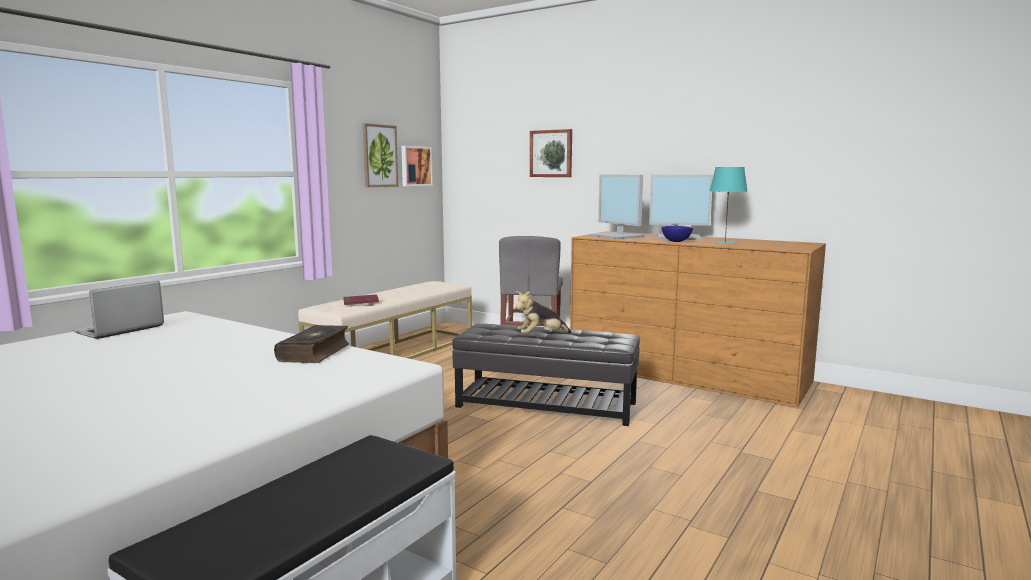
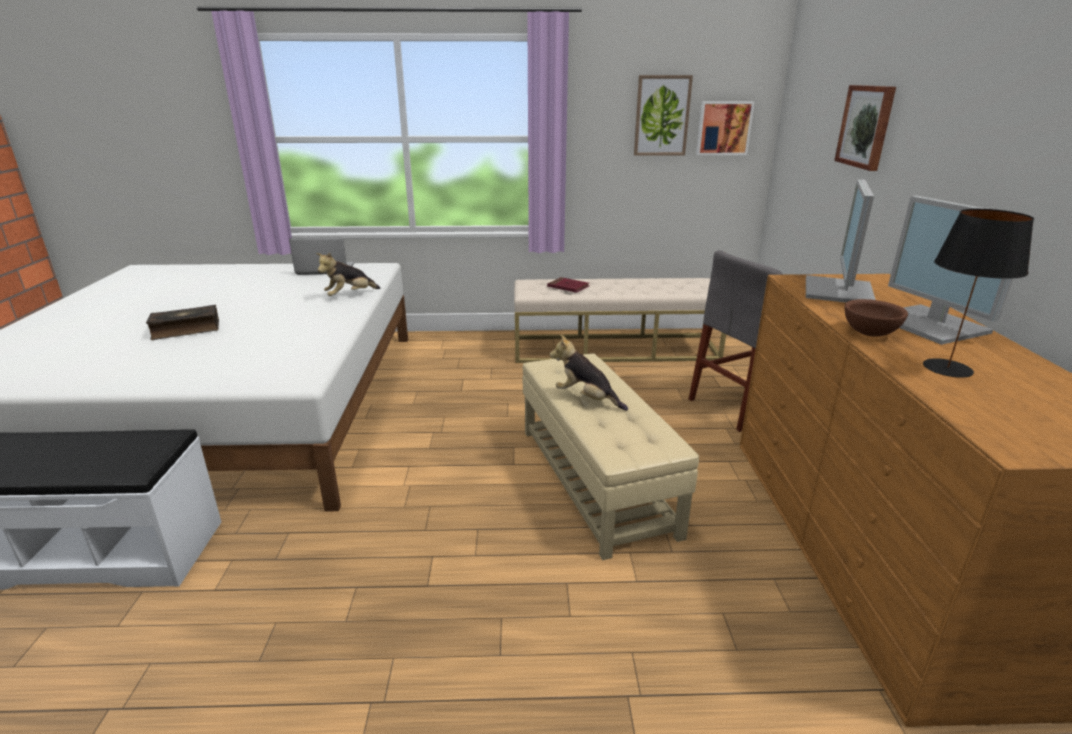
camera: 55 degrees right, 15 degrees up
book [274,325,350,363] -> book moved to [146,305,219,340]
black ottoman [452,324,640,426] -> beige ottoman [522,353,699,560]
blue bowl [662,226,693,242] -> brown bowl [845,299,908,337]
turquoise table lamp [710,167,748,244] -> black table lamp [923,209,1034,378]
none -> plush toy [316,253,381,296]

